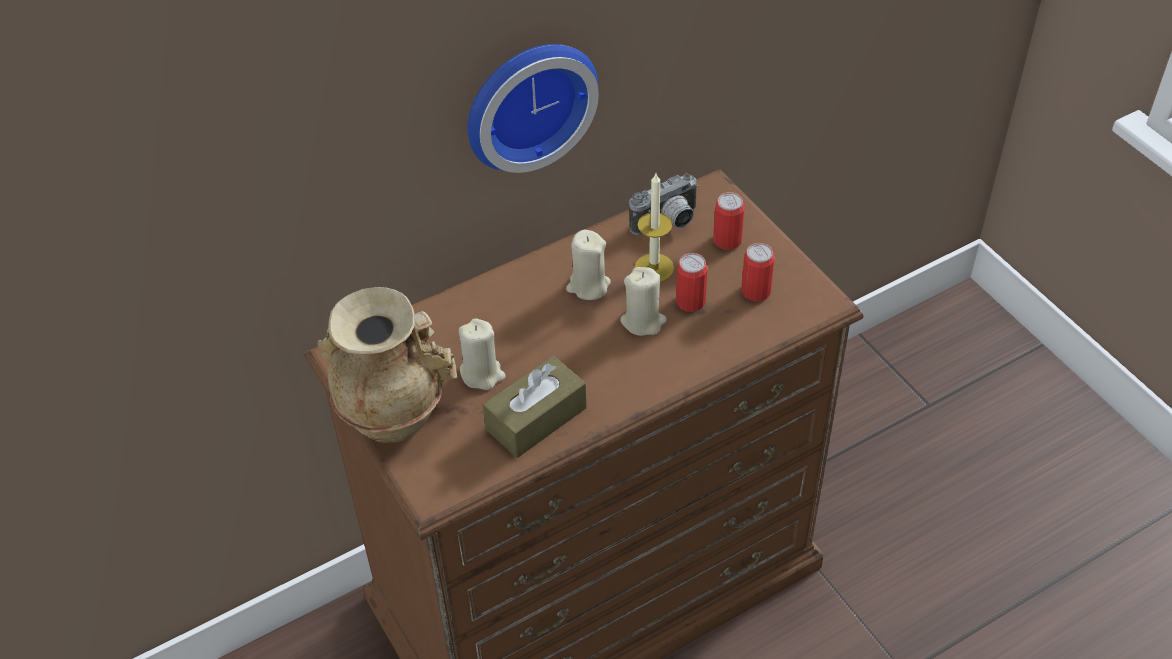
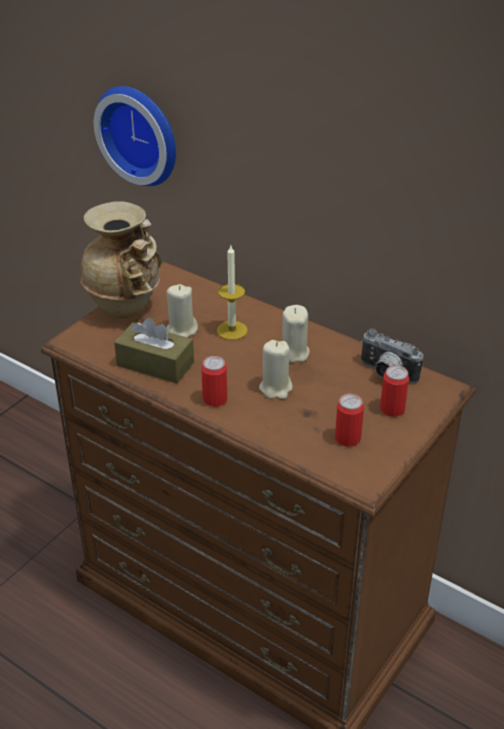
camera: 65 degrees right, 10 degrees down
wall clock [468,44,599,173] -> wall clock moved to [94,86,176,186]
candle [634,173,674,282] -> candle moved to [217,246,248,340]
can [676,253,708,312] -> can moved to [201,356,227,407]

